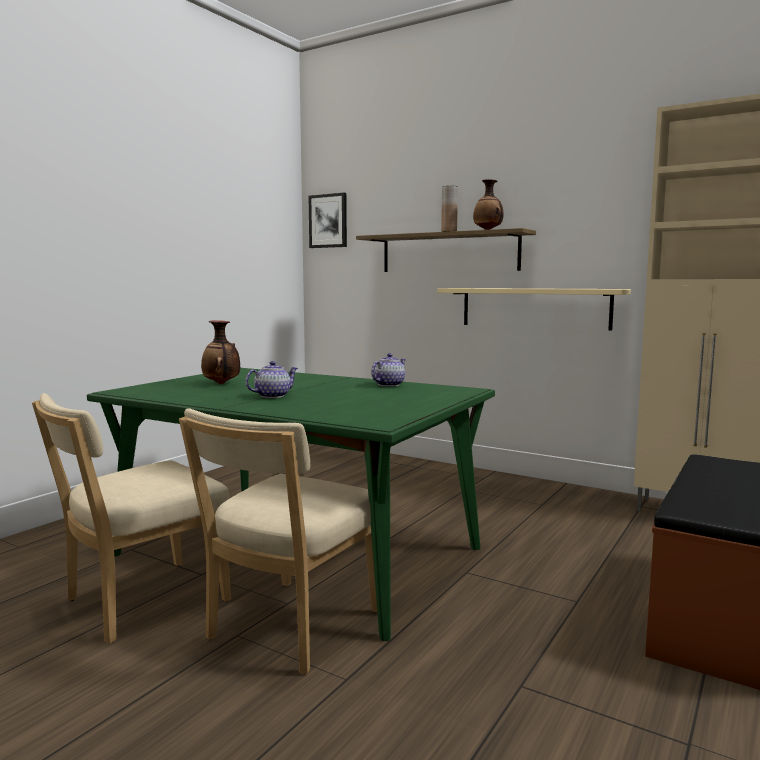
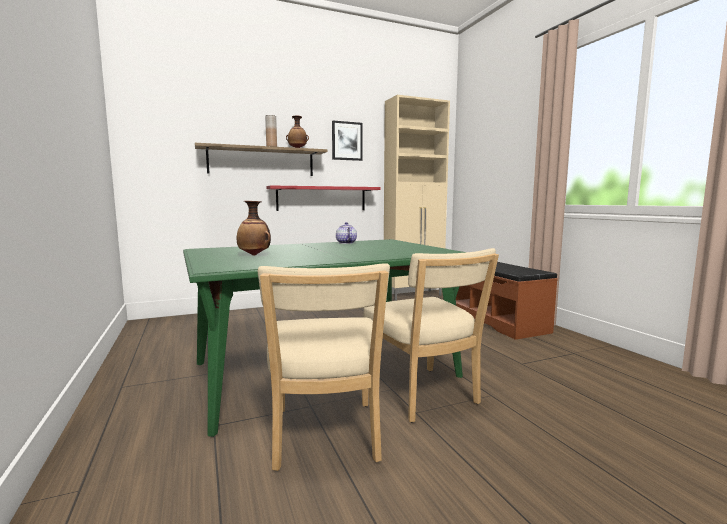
camera: 55 degrees left, 0 degrees up
teapot [245,361,298,398] -> none
picture [308,193,347,248] -> picture moved to [332,121,363,161]
beige shelf [437,288,631,331] -> red shelf [266,185,381,211]

